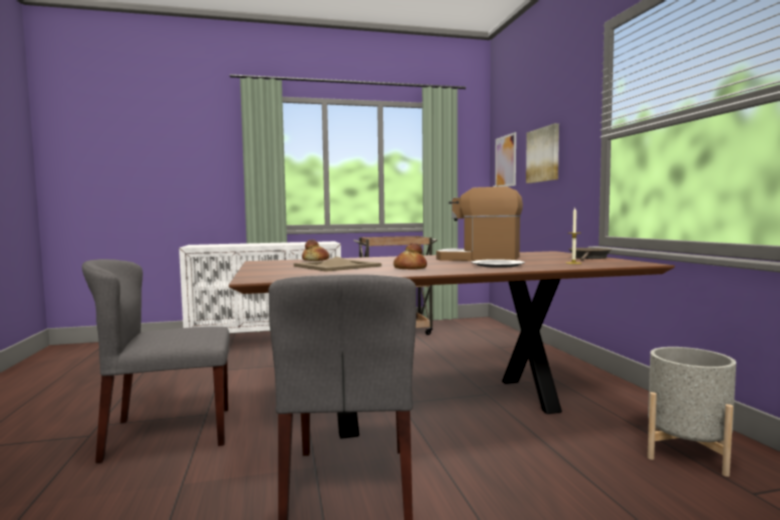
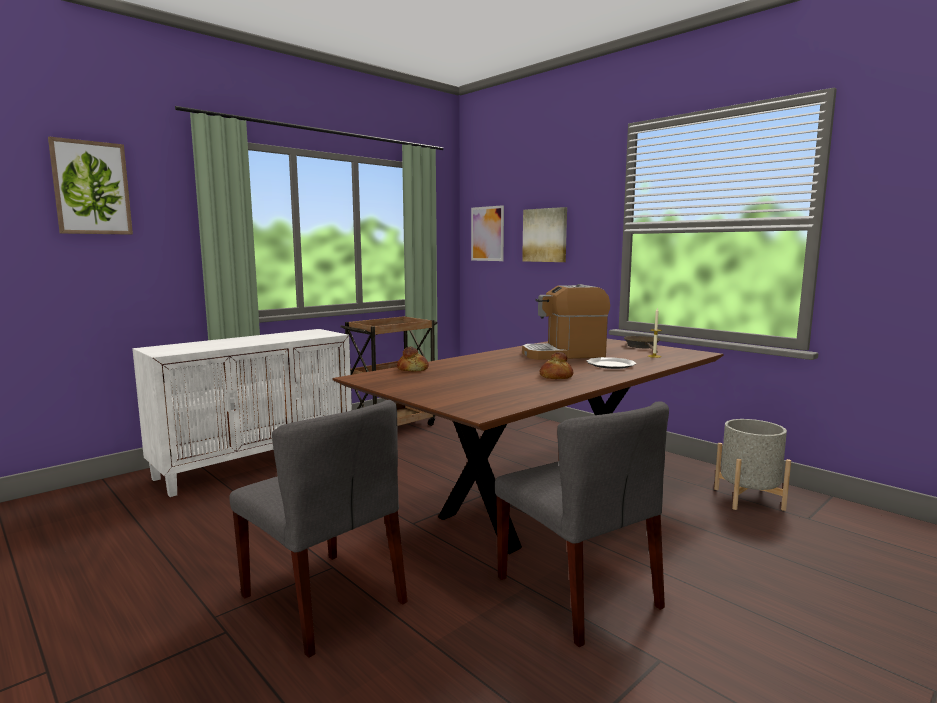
camera: 30 degrees left, 5 degrees up
grey chair [82,259,230,463] -> grey chair turned 90 degrees counterclockwise [229,400,408,658]
beige tray [294,257,381,272] -> none
none -> picture [48,137,133,235]

